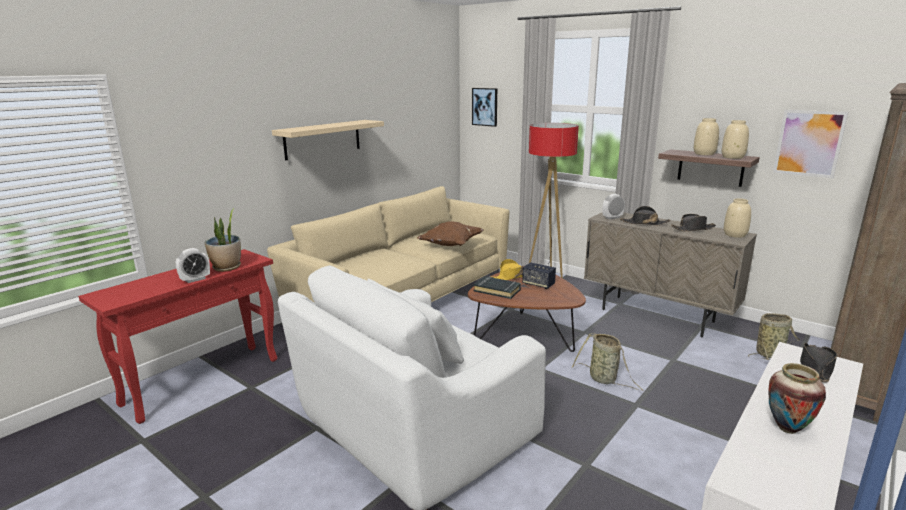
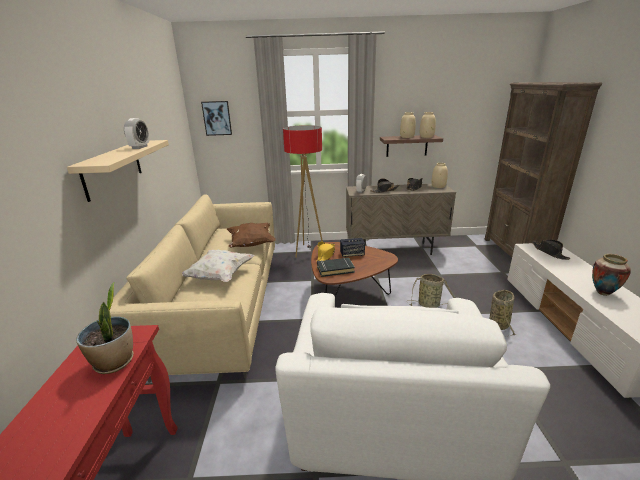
camera: 40 degrees left, 5 degrees up
alarm clock [176,248,210,283] -> alarm clock moved to [124,118,149,149]
basket [748,313,800,360] -> basket moved to [489,290,516,337]
picture [773,110,848,178] -> none
none -> white pillow [182,250,255,282]

